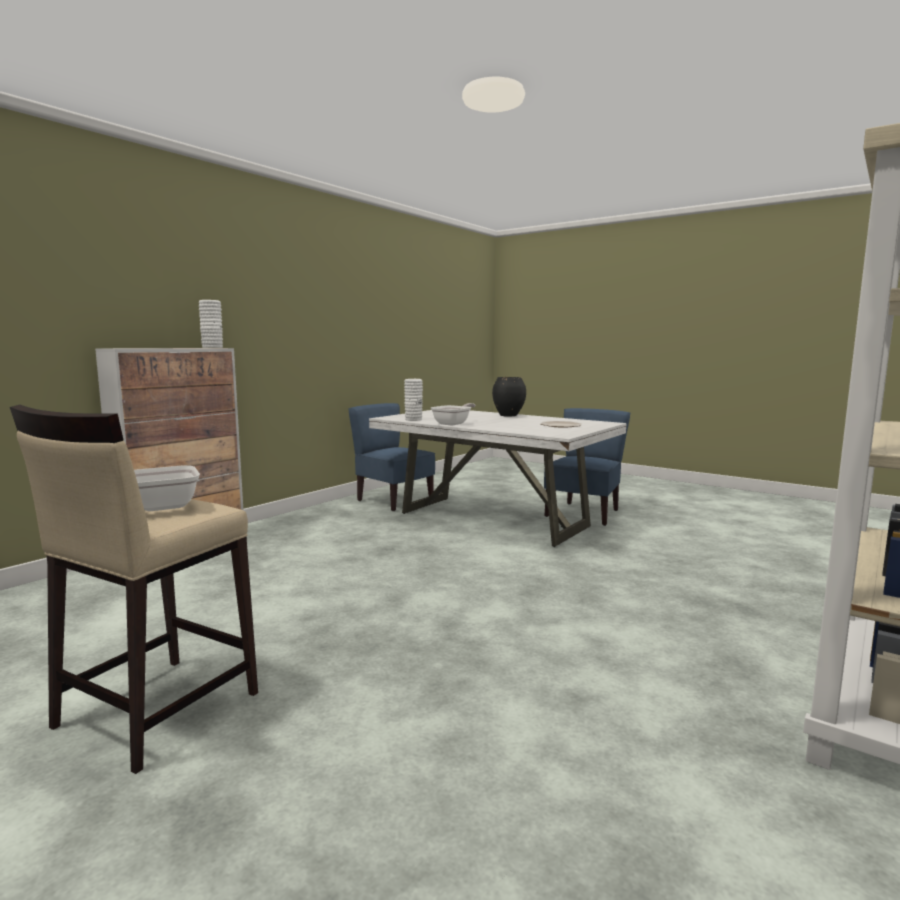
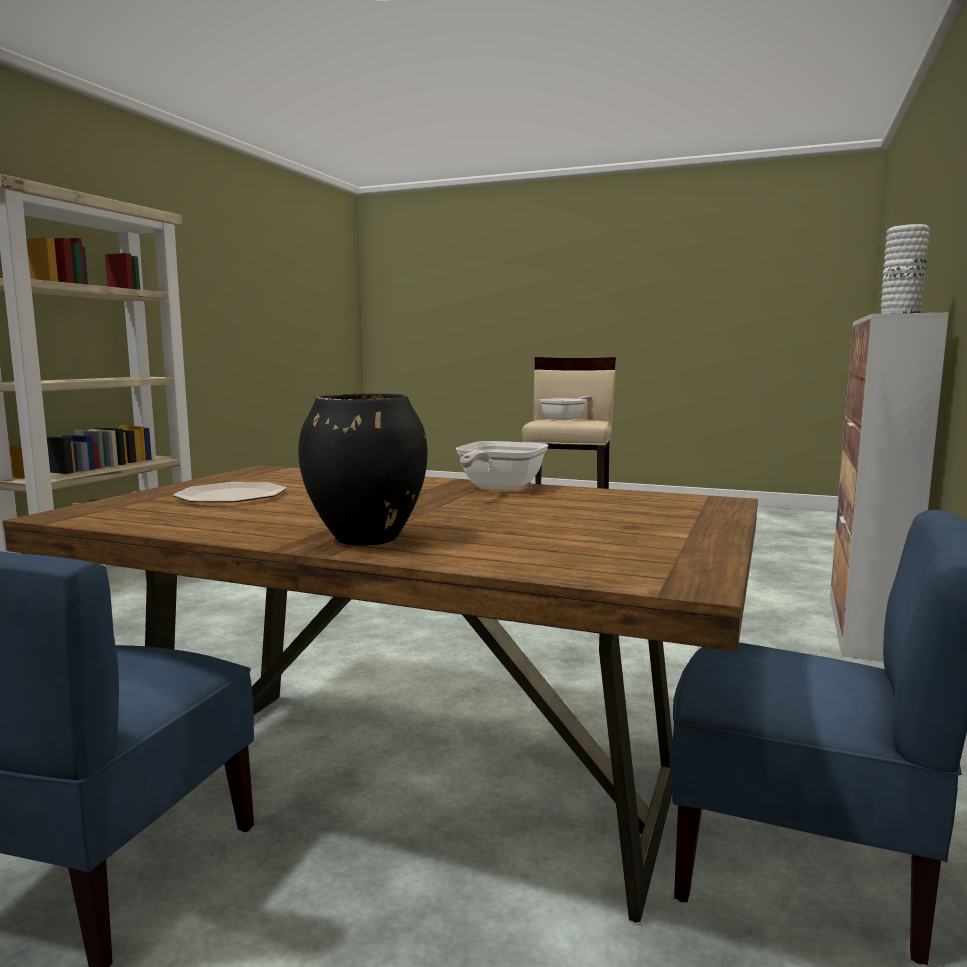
camera: 165 degrees right, 0 degrees up
white dining table [369,410,627,547] -> brown dining table [3,465,758,923]
white vase [404,379,423,421] -> none

